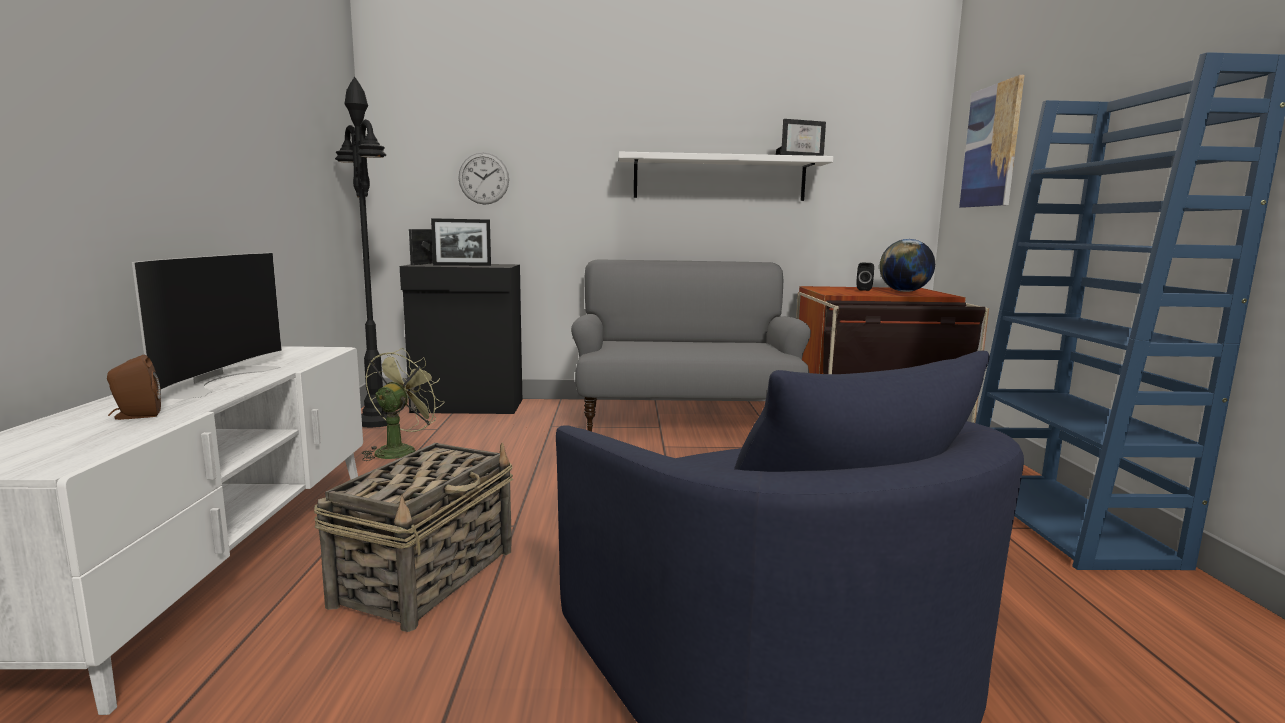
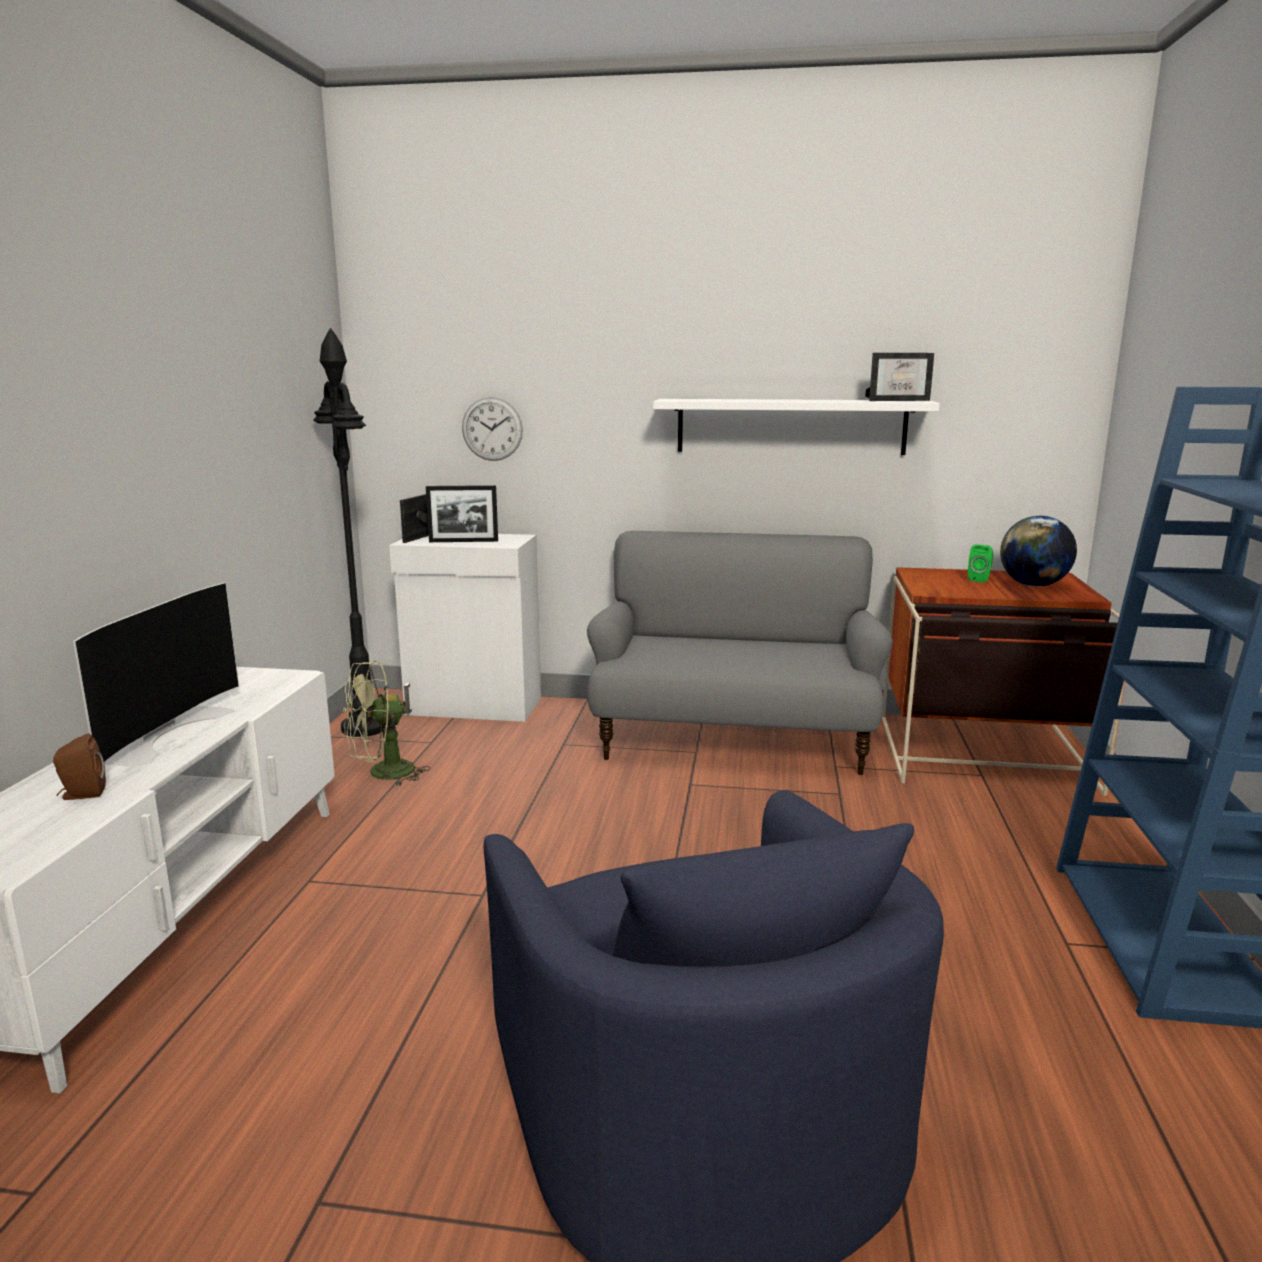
camera: 10 degrees right, 5 degrees up
basket [314,442,513,632] -> none
green fan [362,348,444,461] -> green fan turned 150 degrees counterclockwise [343,660,430,786]
black cabinet [400,263,522,414] -> white cabinet [389,534,541,722]
black speaker [856,263,874,291] -> green speaker [968,544,993,583]
picture [959,75,1024,208] -> none

